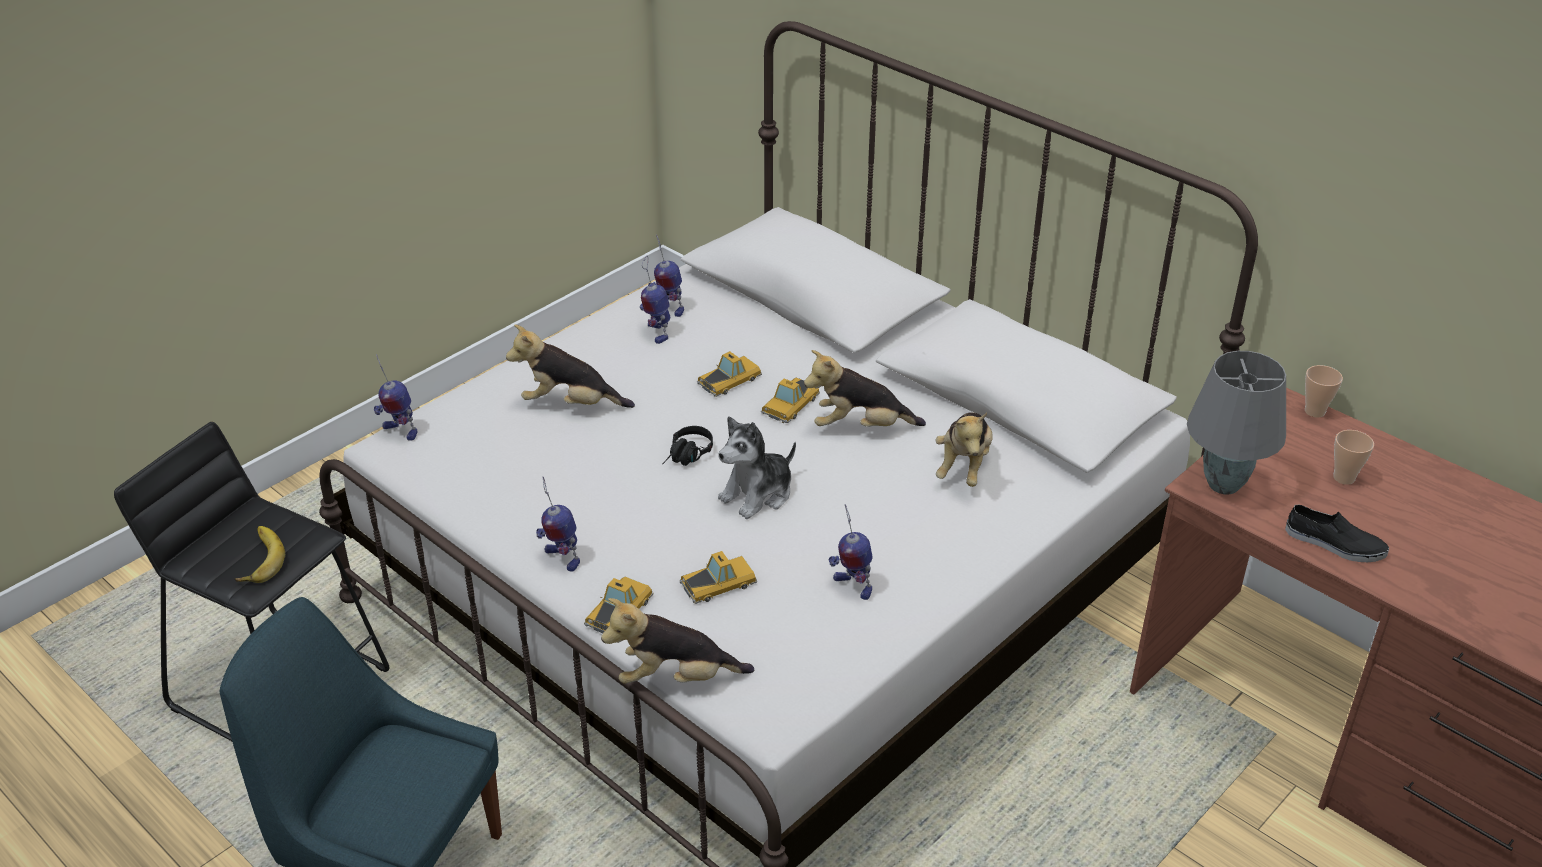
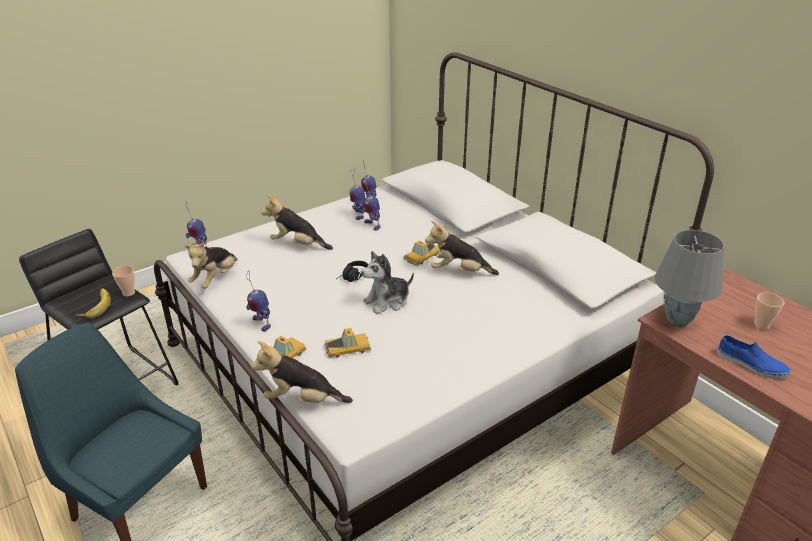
camera: 10 degrees right, 5 degrees down
toy car [697,351,762,397] -> none
toy robot [829,504,872,600] -> toy robot moved to [361,180,380,231]
plush toy [936,412,993,487] -> plush toy moved to [184,242,238,289]
black shoe [1285,505,1389,562] -> blue shoe [717,335,791,379]
cup [1305,365,1343,418] -> cup moved to [112,266,135,296]

